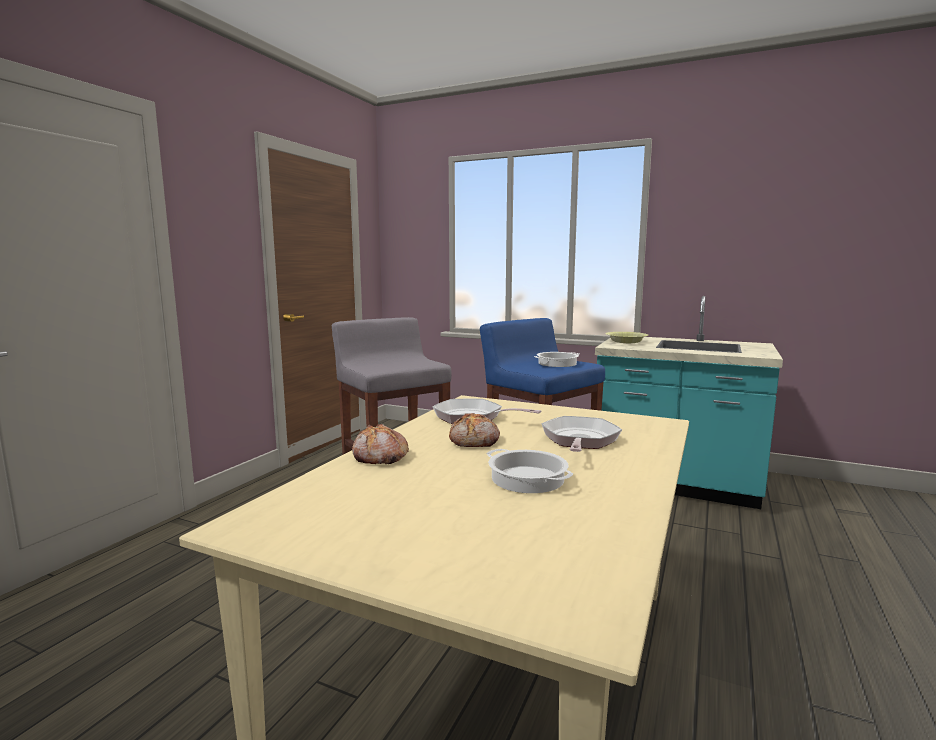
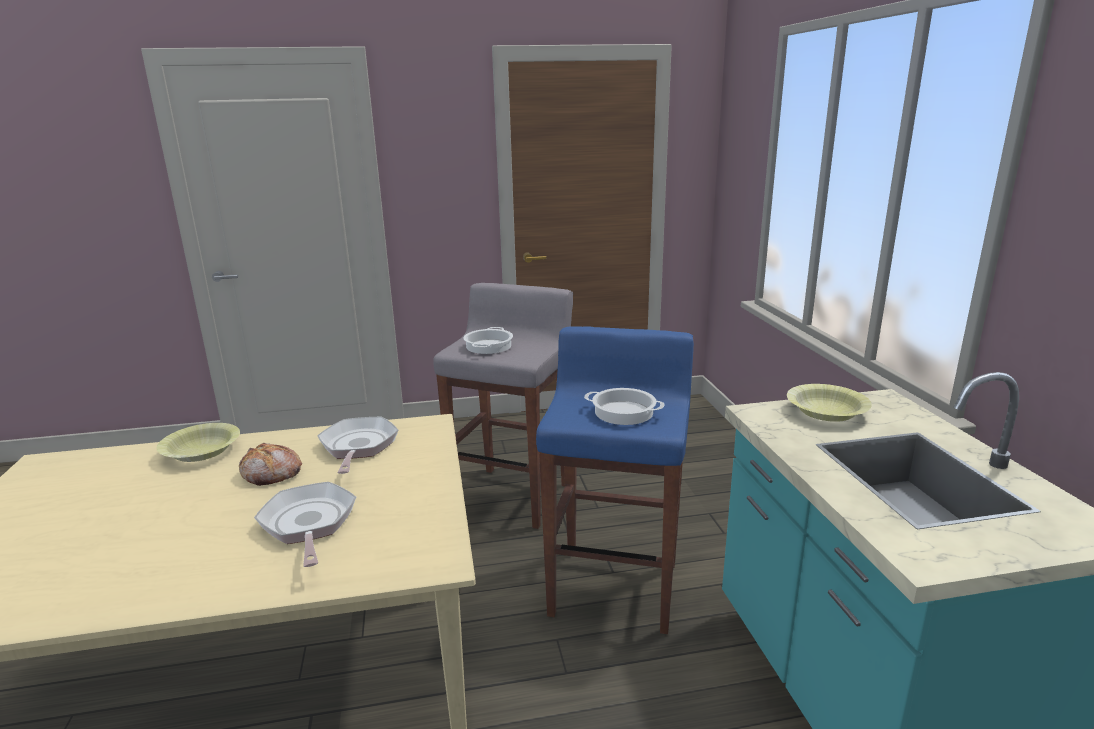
camera: 55 degrees right, 10 degrees up
bread [352,423,409,464] -> yellow bowl [156,423,240,462]
cooking pot [487,449,573,493] -> cooking pot moved to [463,327,513,354]
frying pan [541,416,622,452] -> frying pan turned 90 degrees counterclockwise [254,482,356,567]

